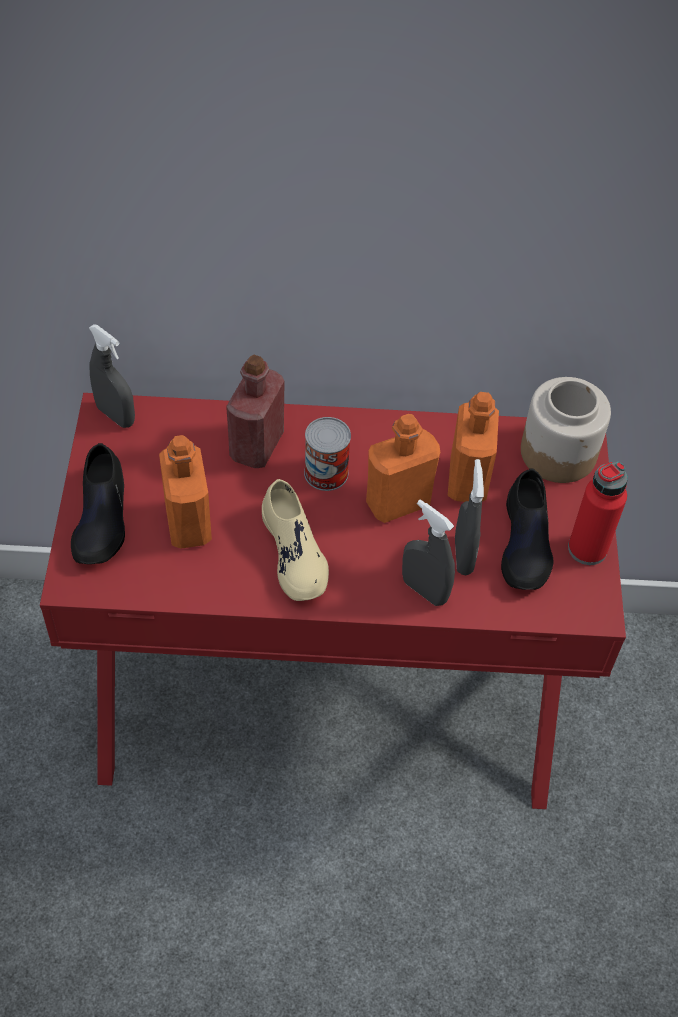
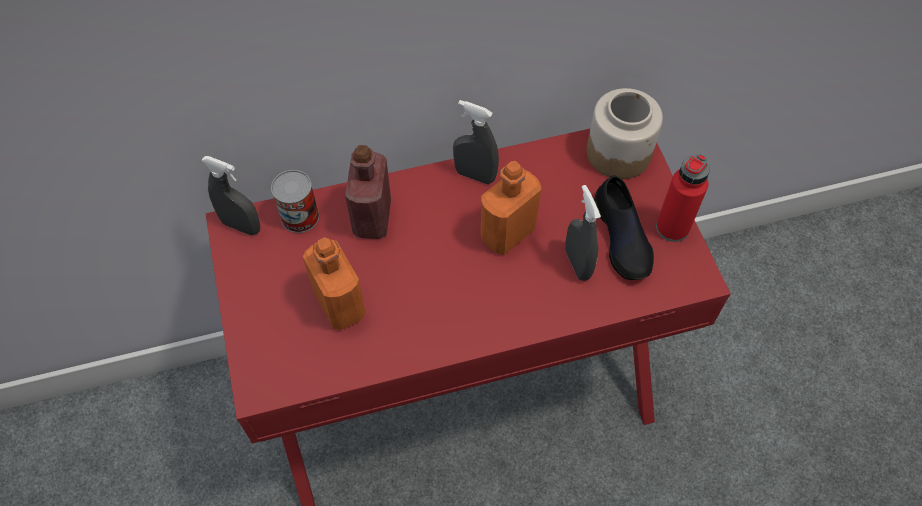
camera: 15 degrees left, 5 degrees up
black shoe [71,443,125,564] -> none
beige shoe [262,479,329,601] -> none
can [304,417,351,491] -> can moved to [271,170,319,233]
grey spray bottle [402,499,455,606] -> grey spray bottle moved to [453,100,499,184]
orange bottle [448,392,499,502] -> none

